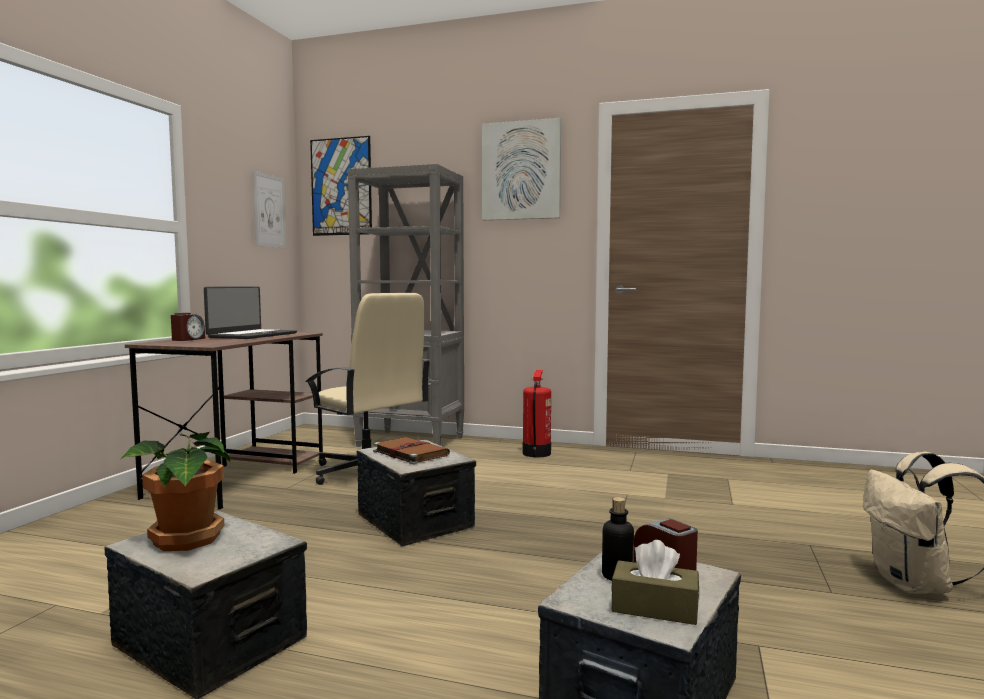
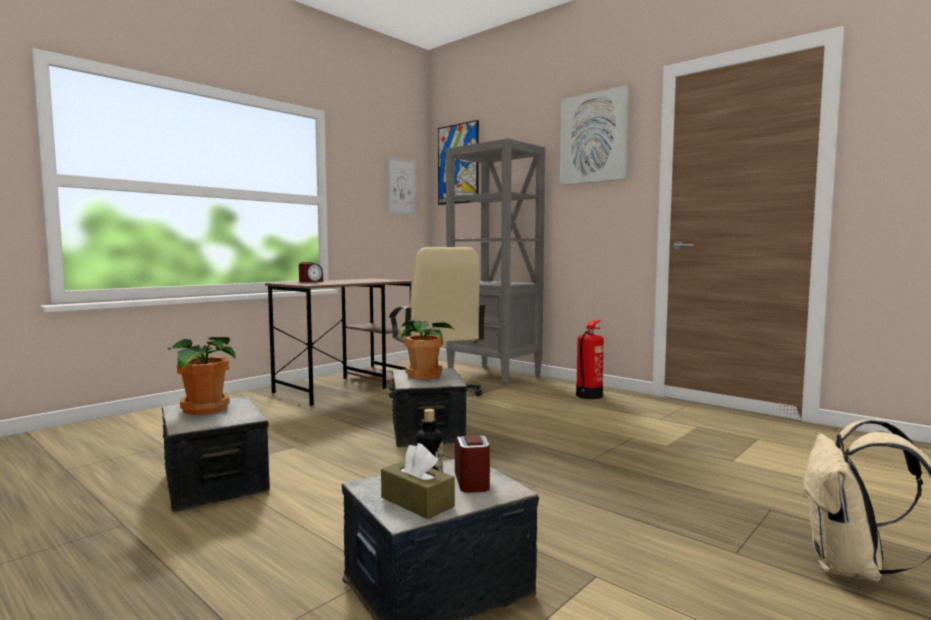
camera: 25 degrees right, 0 degrees up
laptop [204,286,297,339] -> none
brown book [373,437,450,464] -> potted plant [401,320,453,380]

